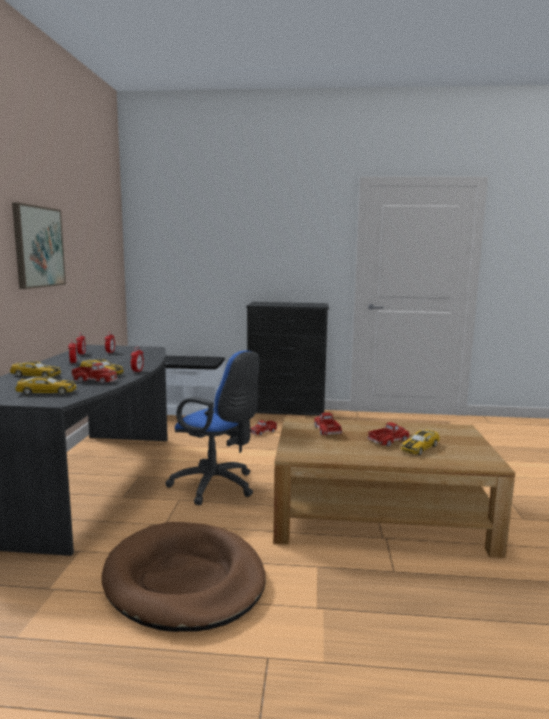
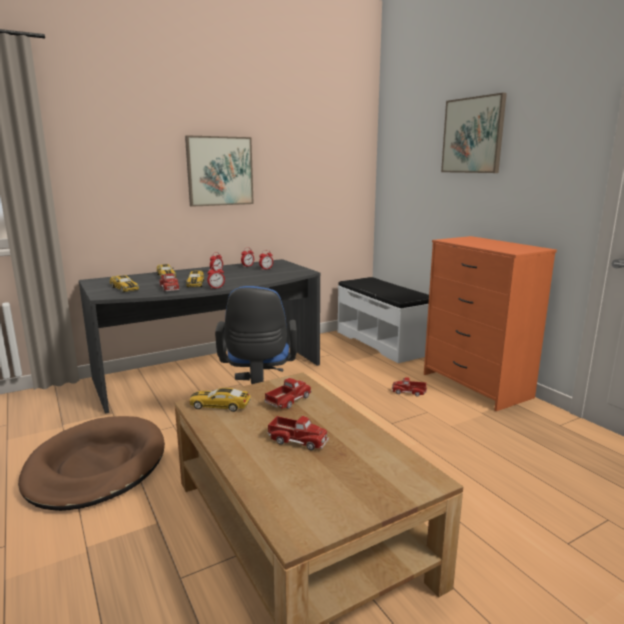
camera: 55 degrees right, 5 degrees up
black dresser [246,302,329,416] -> orange dresser [424,236,557,411]
toy car [401,430,440,455] -> toy car moved to [190,388,251,412]
none -> picture [441,93,507,173]

